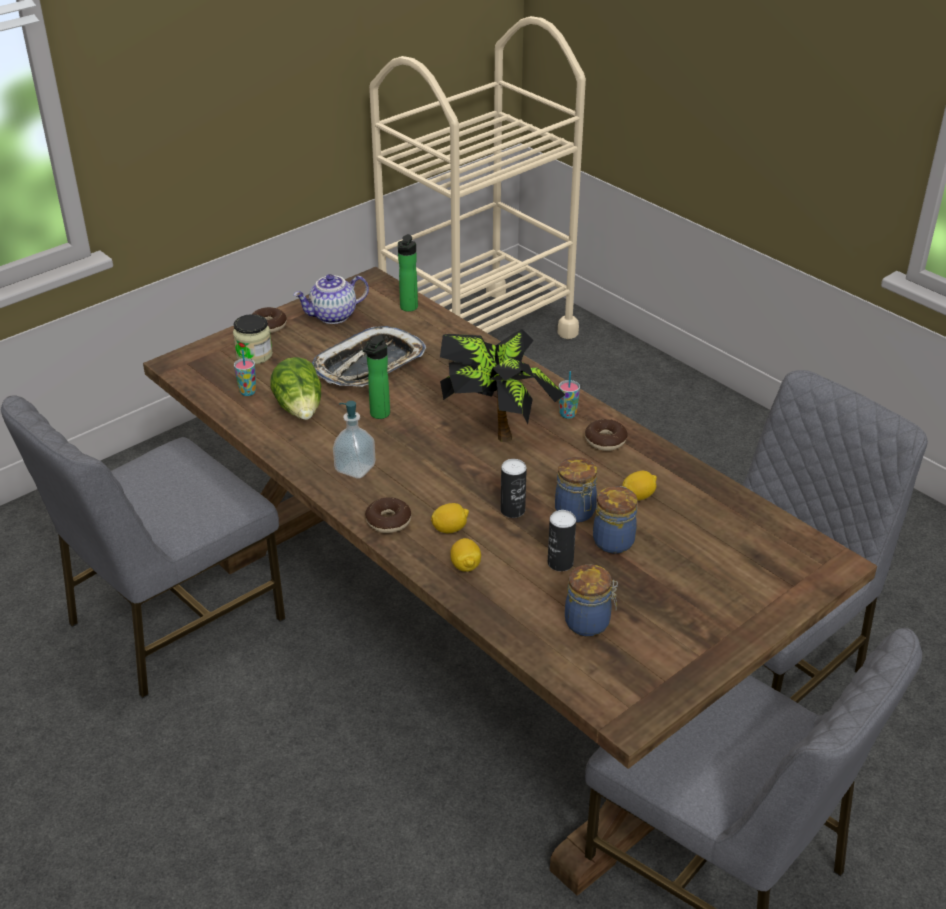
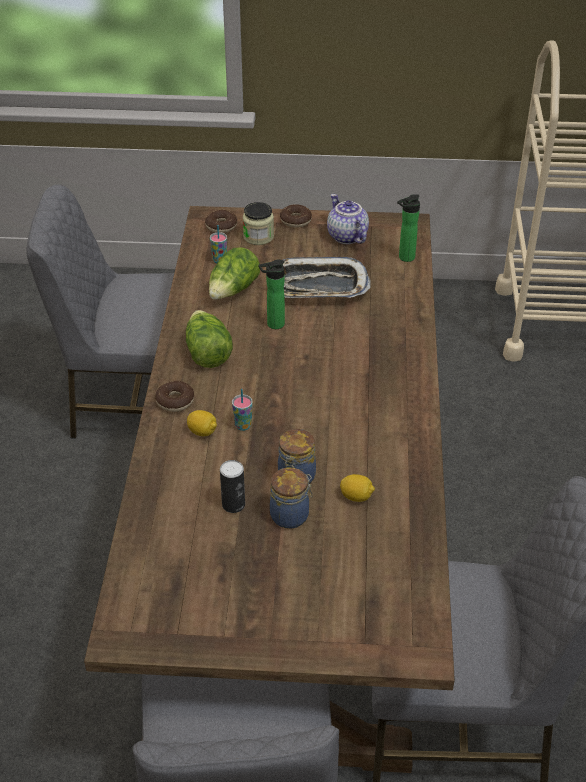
camera: 45 degrees right, 5 degrees up
teapot [293,274,369,324] -> teapot turned 45 degrees clockwise [327,194,369,244]
soap dispenser [333,401,375,479] -> lettuce [186,310,233,368]
potted plant [440,329,565,442] -> none
lemon [450,538,481,572] -> none
can [501,459,527,518] -> none
cup [559,371,580,418] -> cup moved to [232,388,253,431]
jar [565,564,618,637] -> none
donut [585,419,627,451] -> donut moved to [205,210,237,233]

